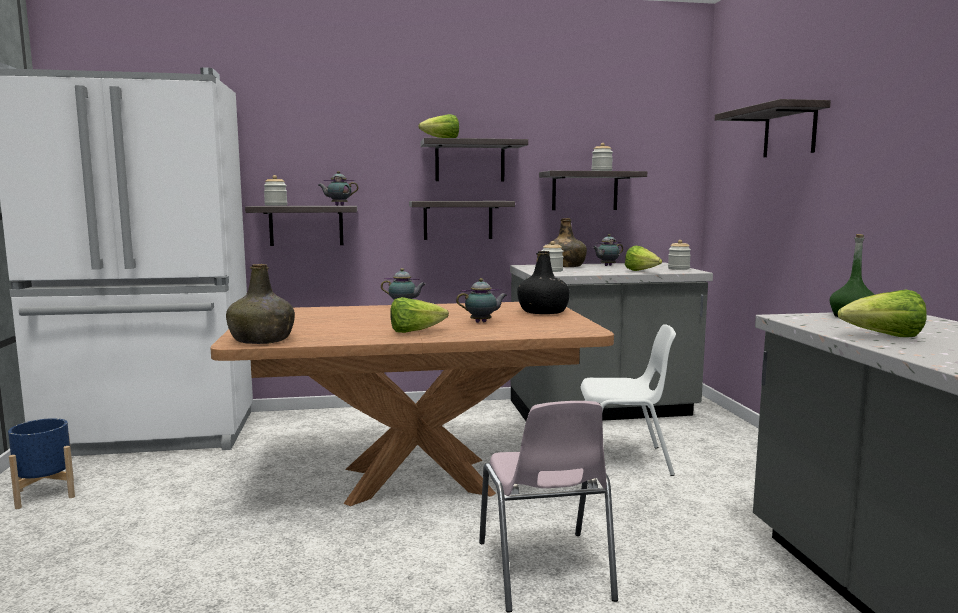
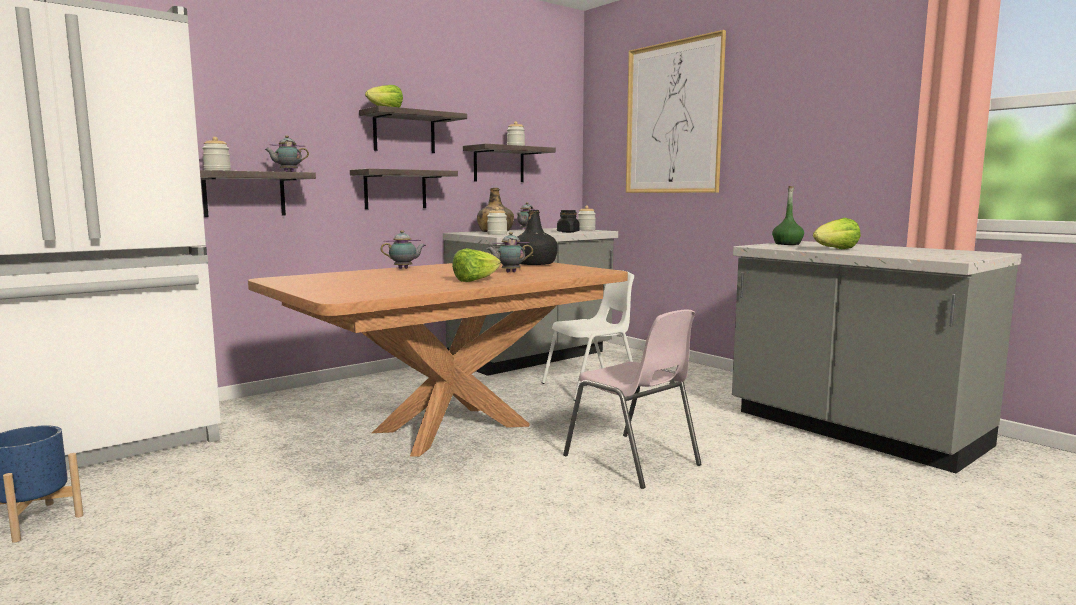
camera: 30 degrees left, 0 degrees up
green bottle [226,264,295,344] -> none
teapot [456,278,507,323] -> teapot turned 150 degrees counterclockwise [487,232,533,272]
lettuce [625,246,662,271] -> black jar [557,210,580,233]
shelf [715,99,831,157] -> picture [626,30,726,193]

